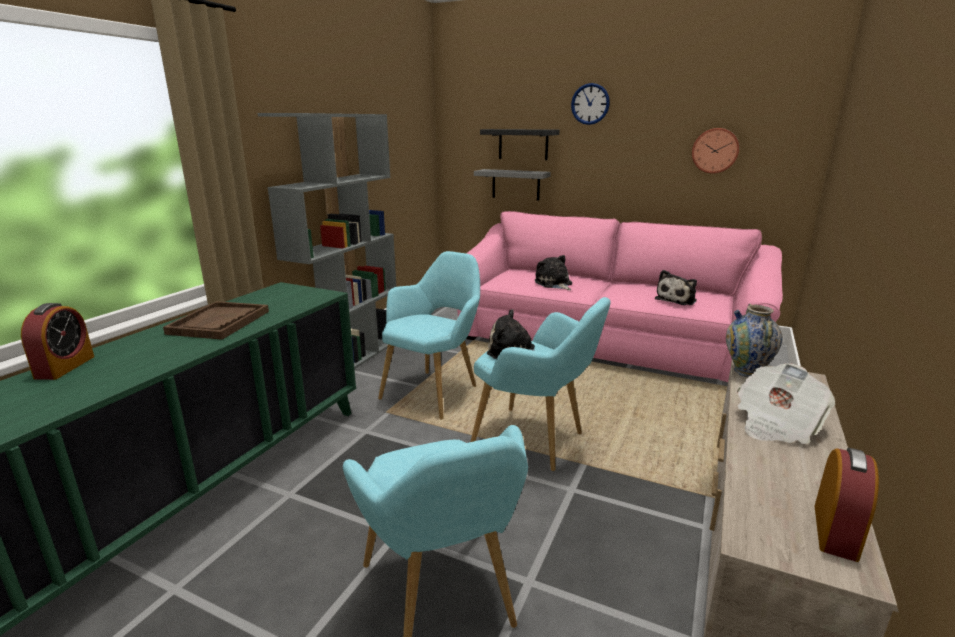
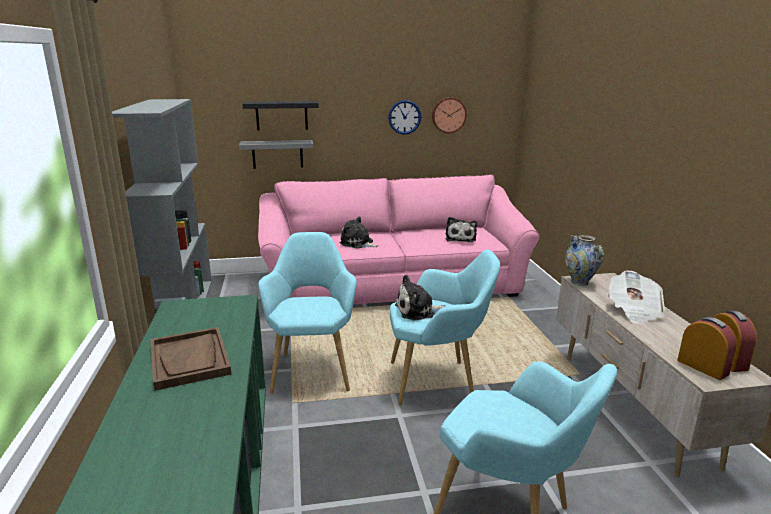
camera: 35 degrees left, 0 degrees up
alarm clock [21,303,94,380] -> alarm clock moved to [677,317,737,380]
wall clock [571,83,610,125] -> wall clock moved to [388,100,421,135]

